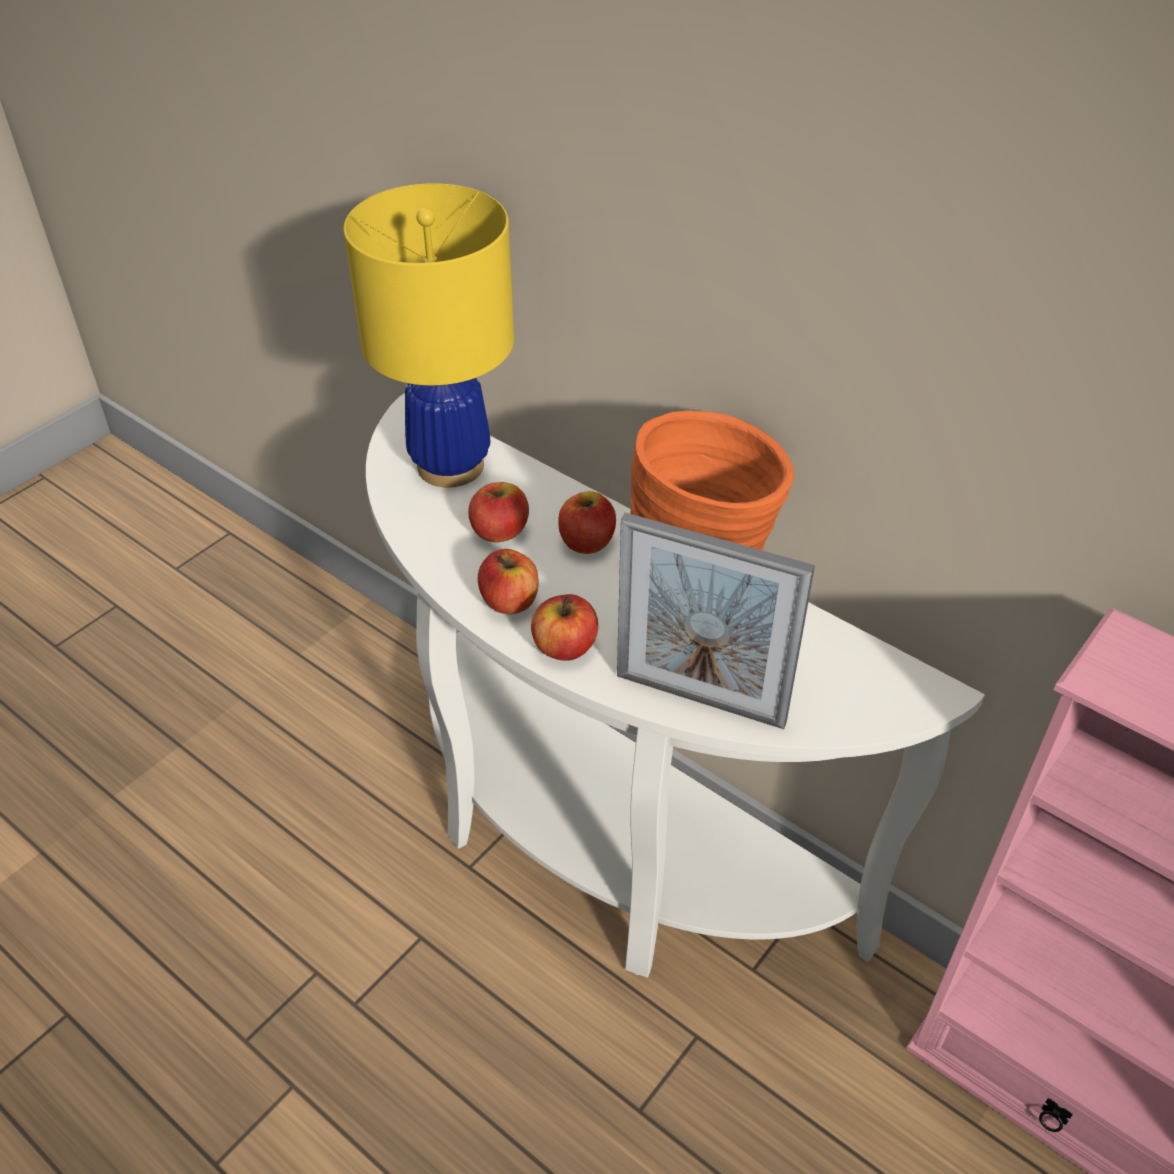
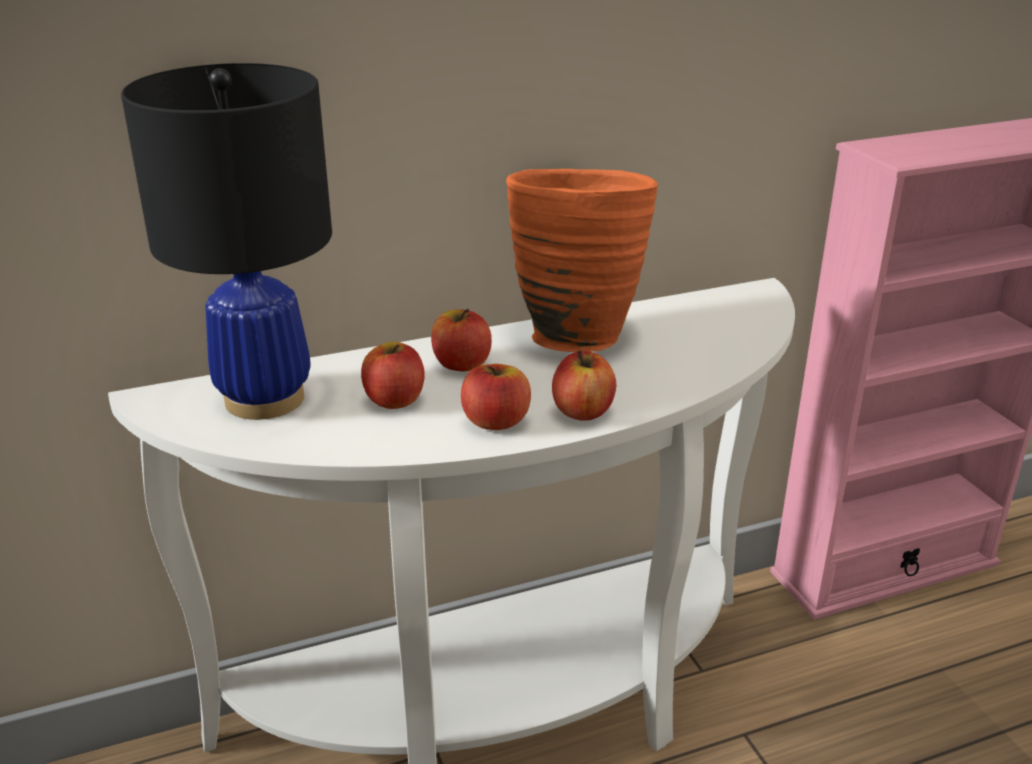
camera: 60 degrees left, 15 degrees down
yellow table lamp [343,183,514,488] -> black table lamp [121,63,332,420]
picture frame [617,513,815,729] -> none

